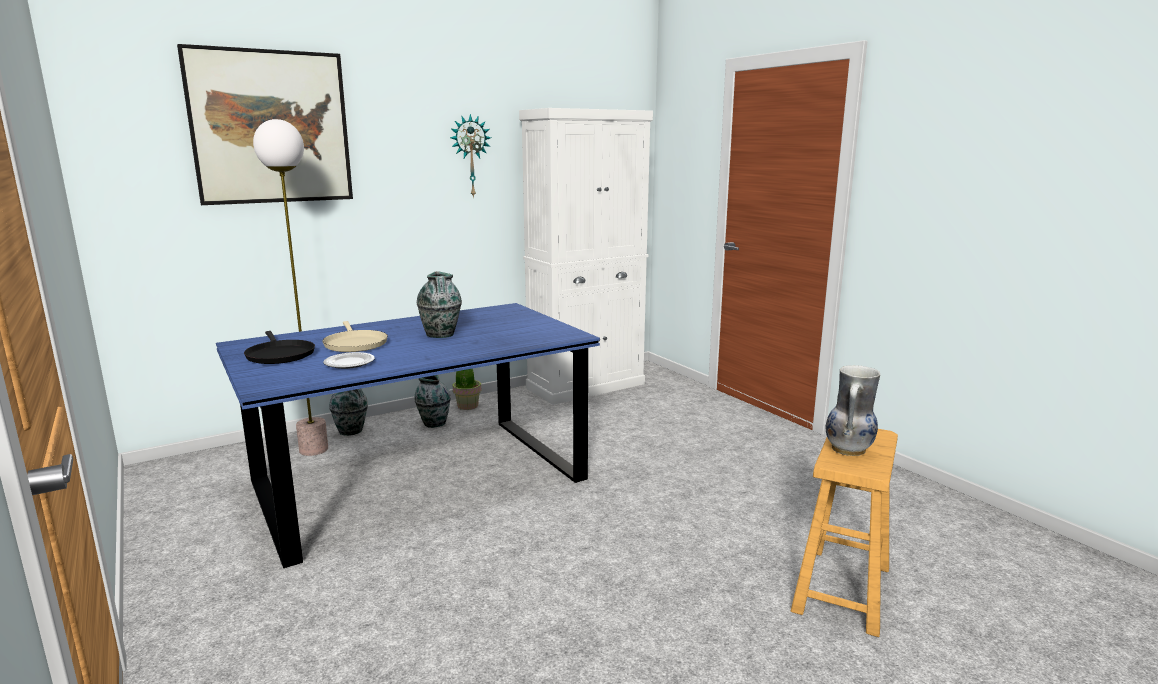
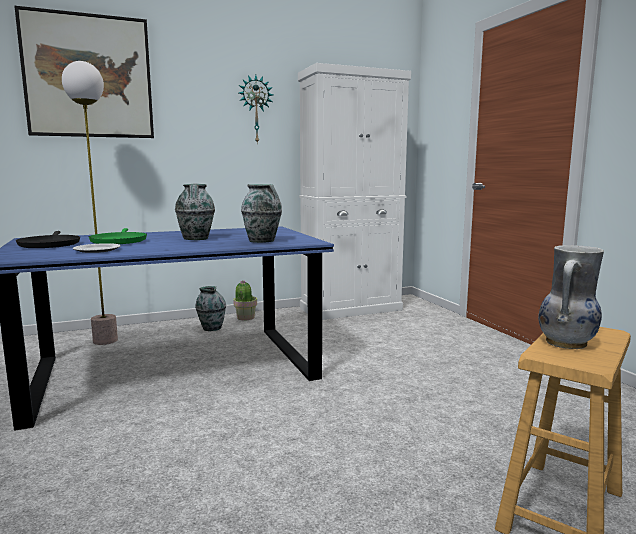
camera: 10 degrees right, 5 degrees down
beige frying pan [323,321,388,352] -> green frying pan [89,228,147,244]
vase [329,389,368,436] -> vase moved to [241,184,282,243]

